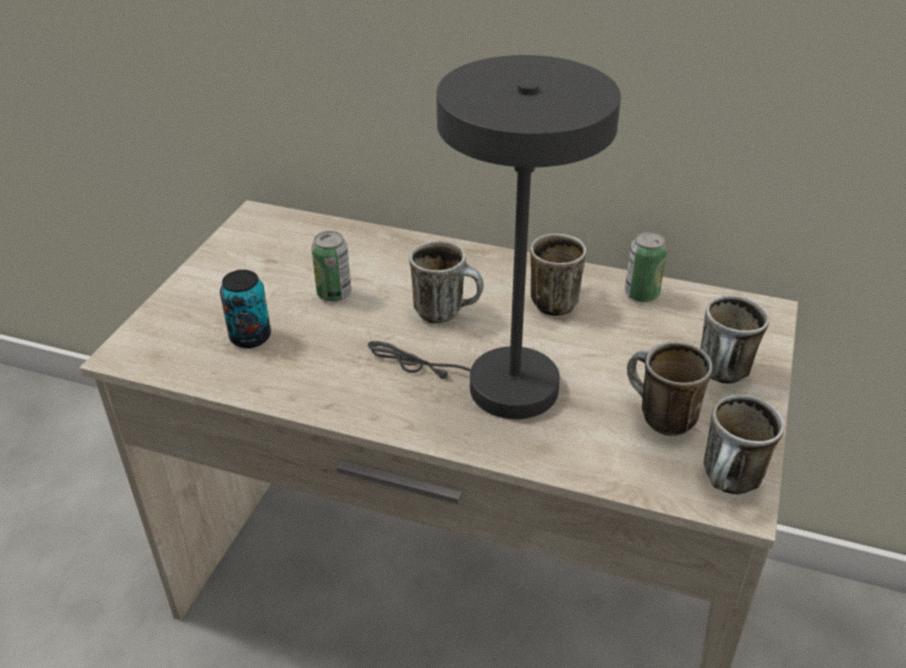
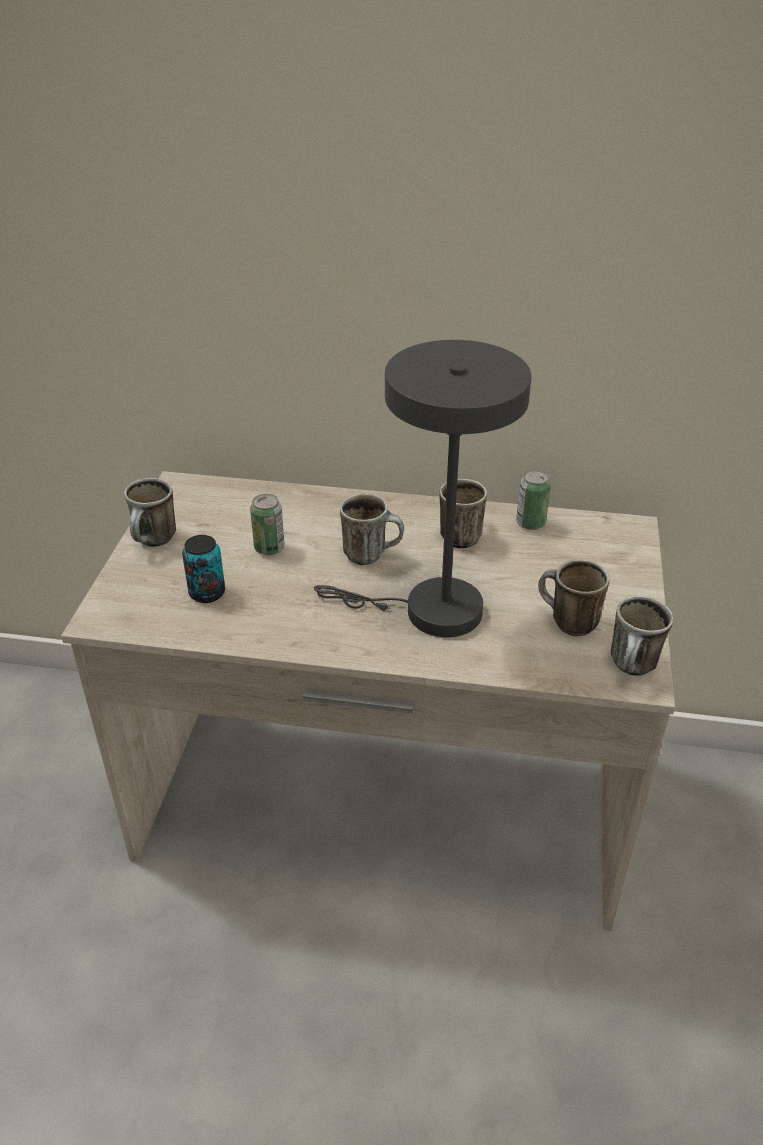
camera: 10 degrees left, 0 degrees up
mug [700,295,769,384] -> mug moved to [124,478,176,547]

